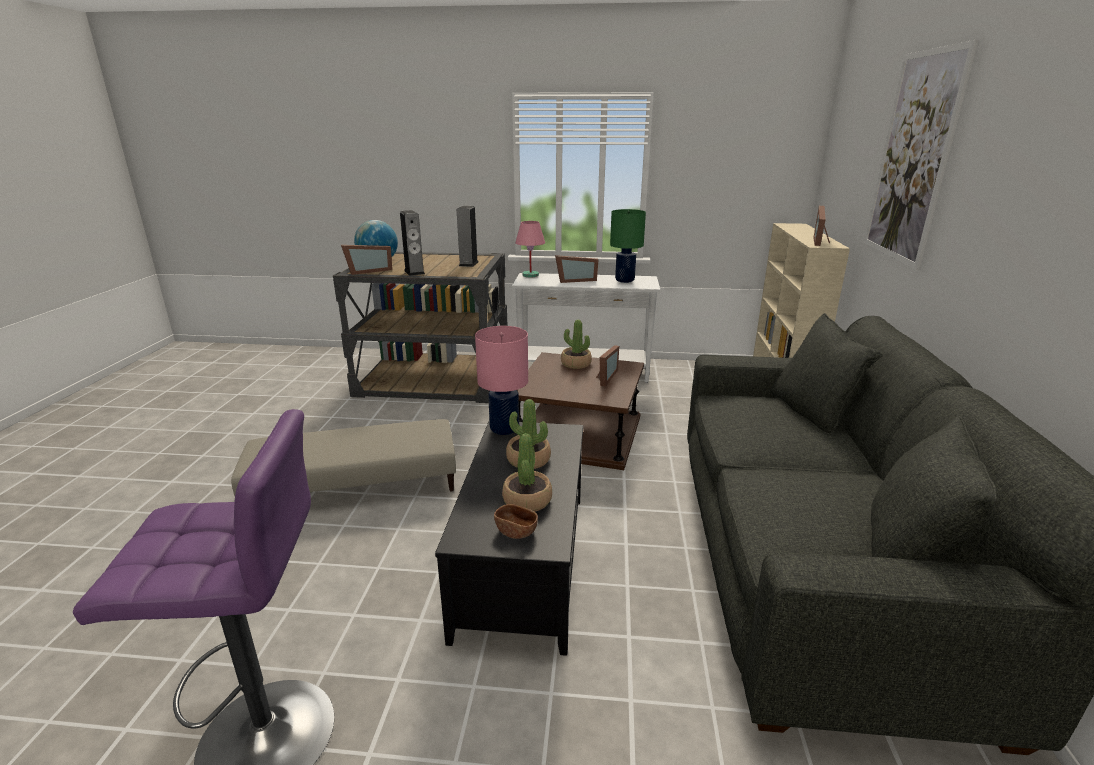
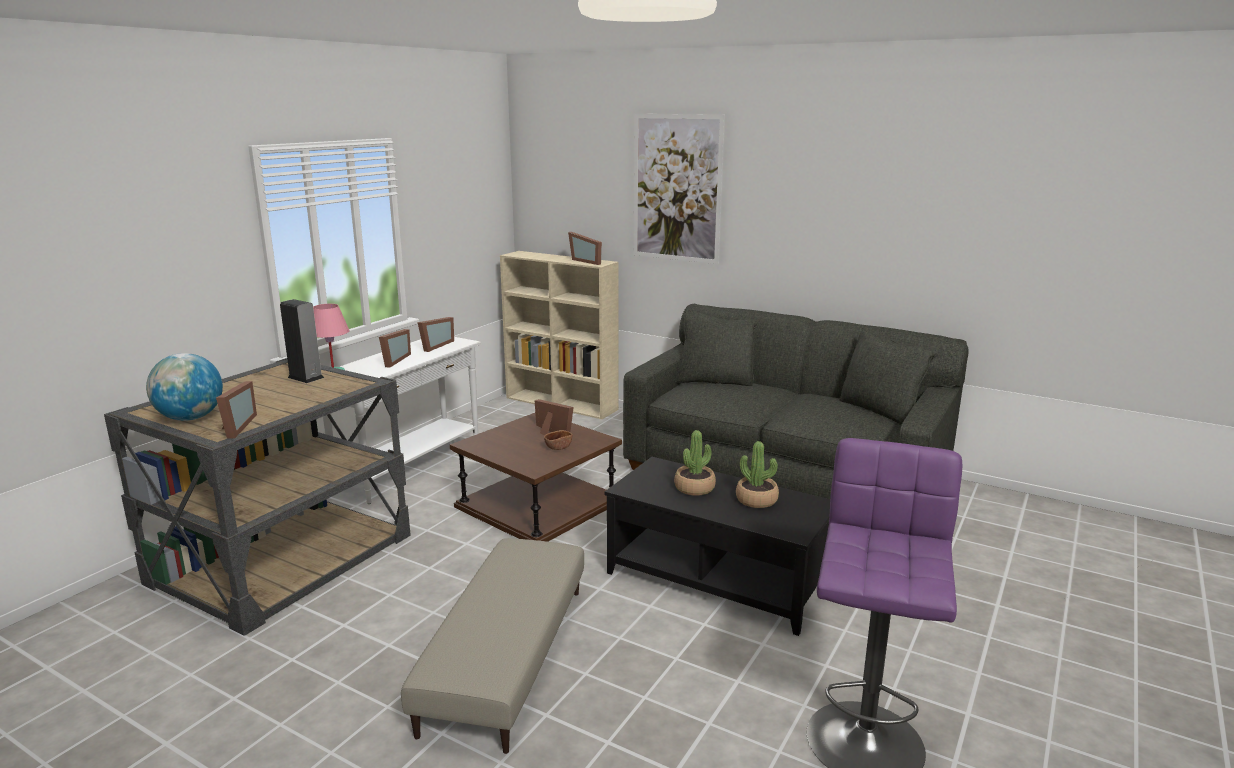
camera: 65 degrees left, 5 degrees down
speaker [400,210,425,276] -> none
pink table lamp [475,326,528,435] -> none
brown bowl [494,504,538,539] -> brown bowl moved to [544,430,573,450]
potted plant [561,320,592,369] -> none
green table lamp [610,209,646,283] -> picture frame [418,317,454,352]

